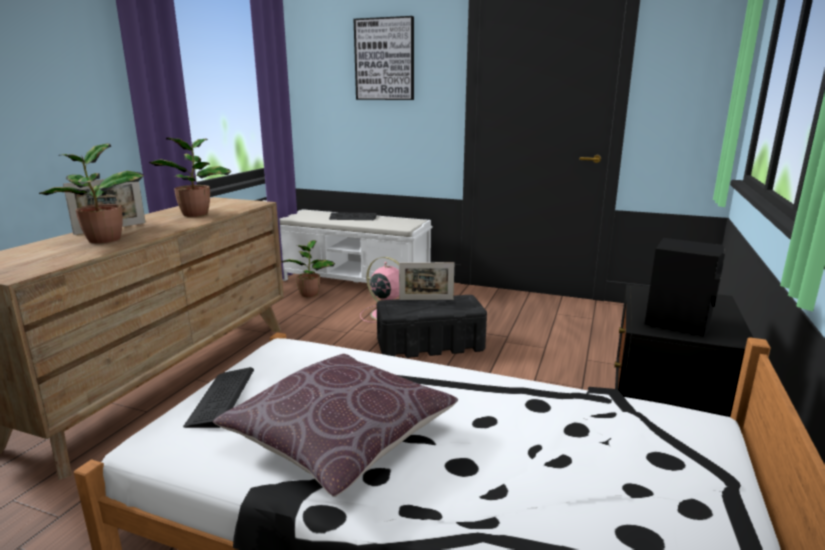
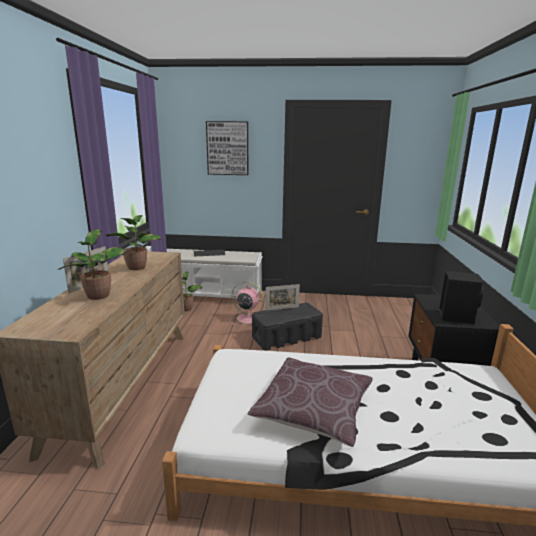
camera: 15 degrees left, 0 degrees up
keyboard [183,367,254,428] -> none

